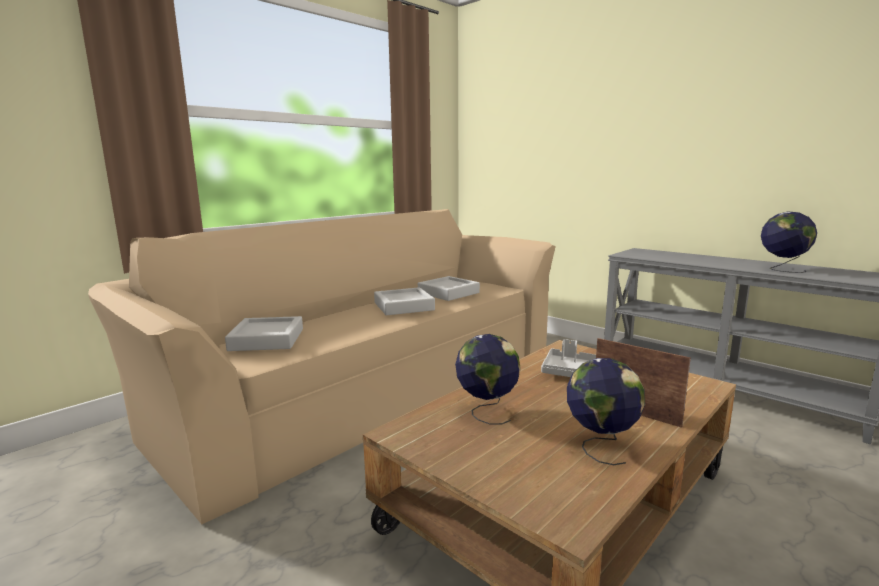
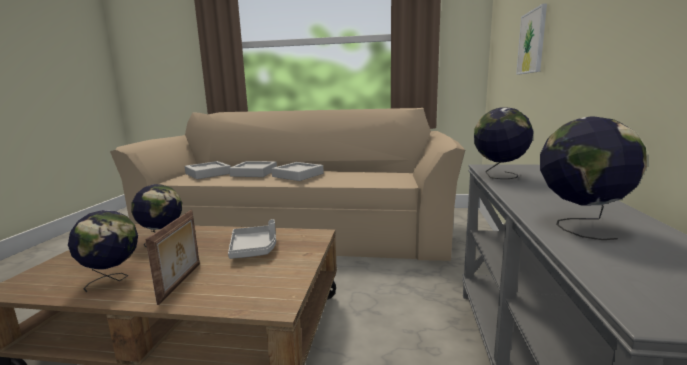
camera: 55 degrees right, 0 degrees up
grey tray [418,276,480,301] -> grey tray moved to [229,161,277,177]
none -> globe [474,107,533,179]
none -> picture [516,3,547,75]

